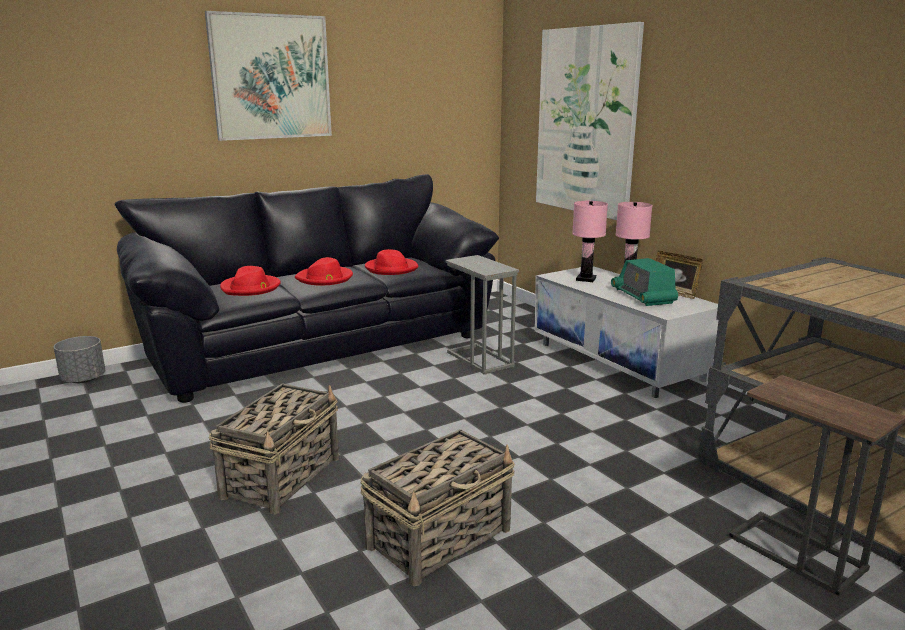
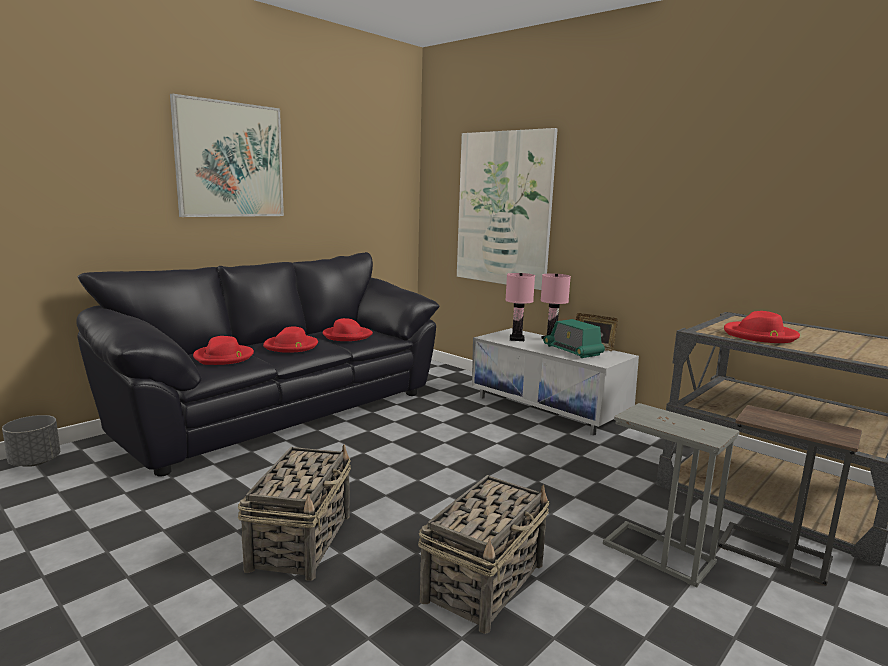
camera: 15 degrees left, 5 degrees down
grey side table [446,255,519,375] -> grey side table moved to [603,403,740,588]
none -> red hat [724,311,800,343]

